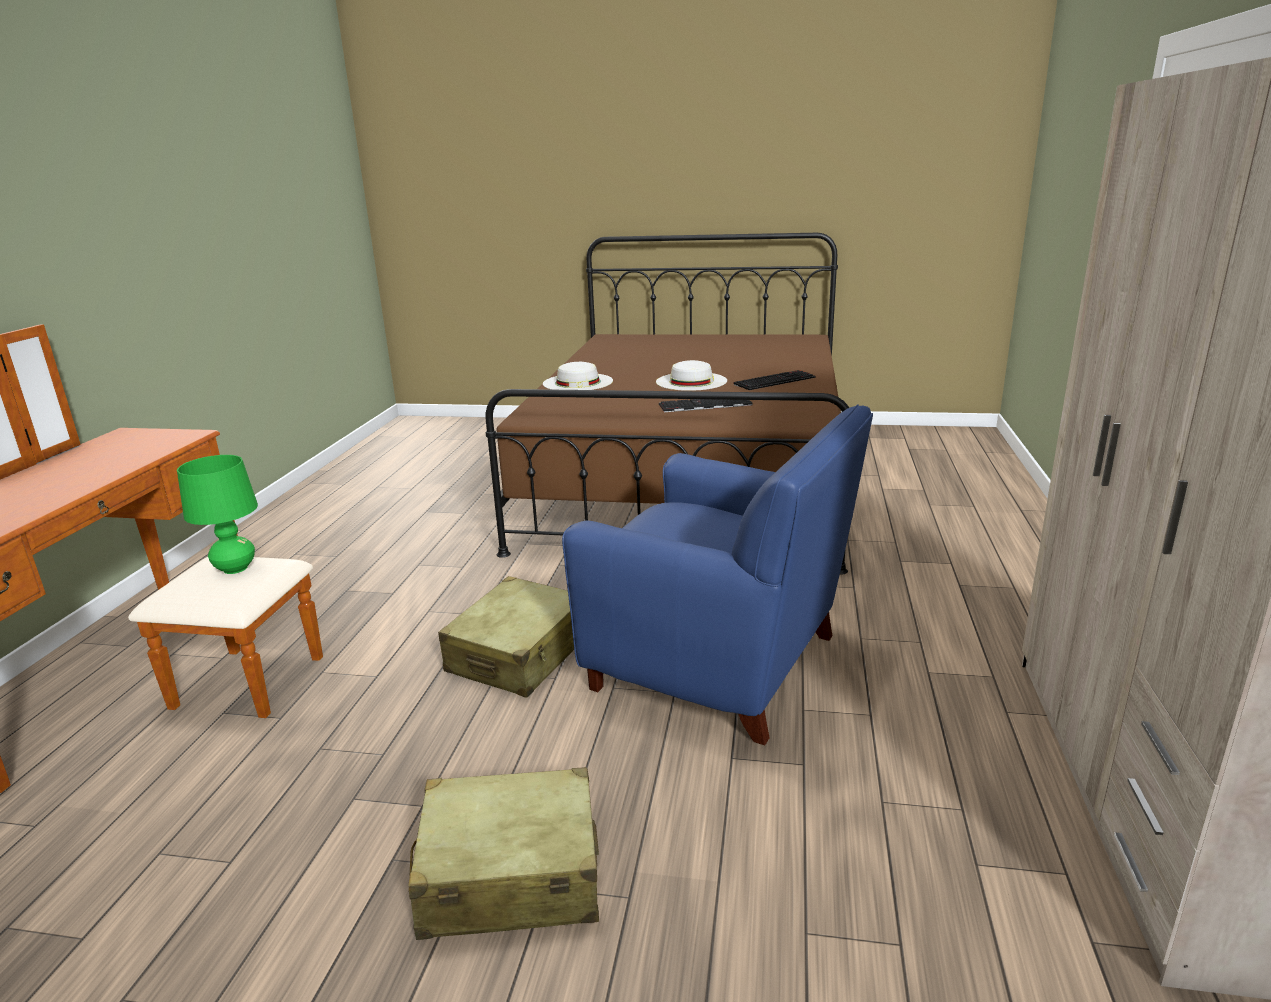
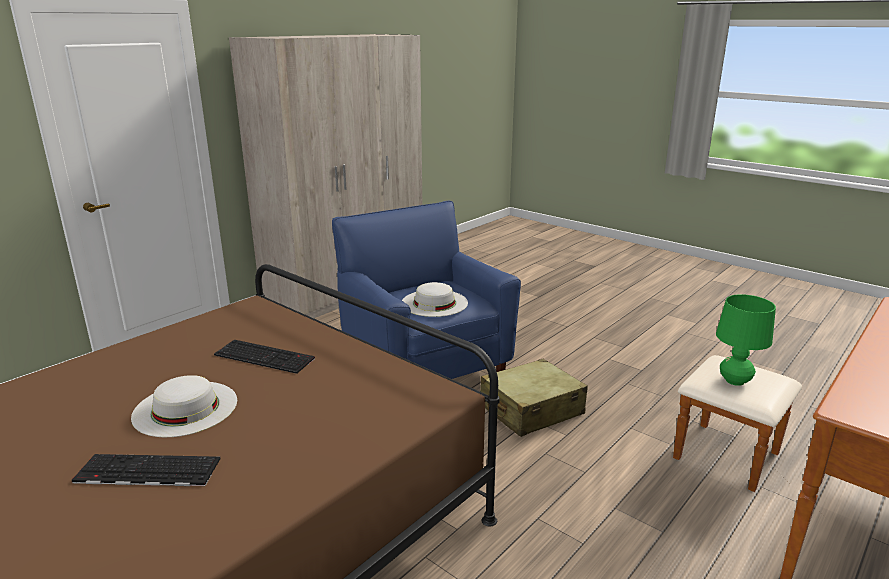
camera: 150 degrees left, 0 degrees up
beige suitcase [409,767,599,940] -> none
white hat [543,362,613,390] -> white hat moved to [402,282,468,317]
keyboard [733,370,815,390] -> keyboard moved to [72,454,221,486]

